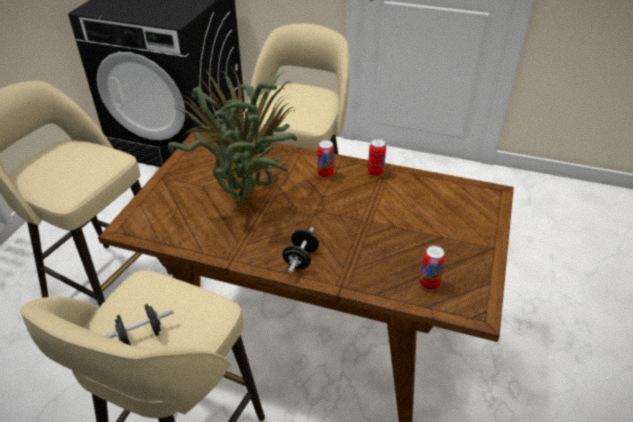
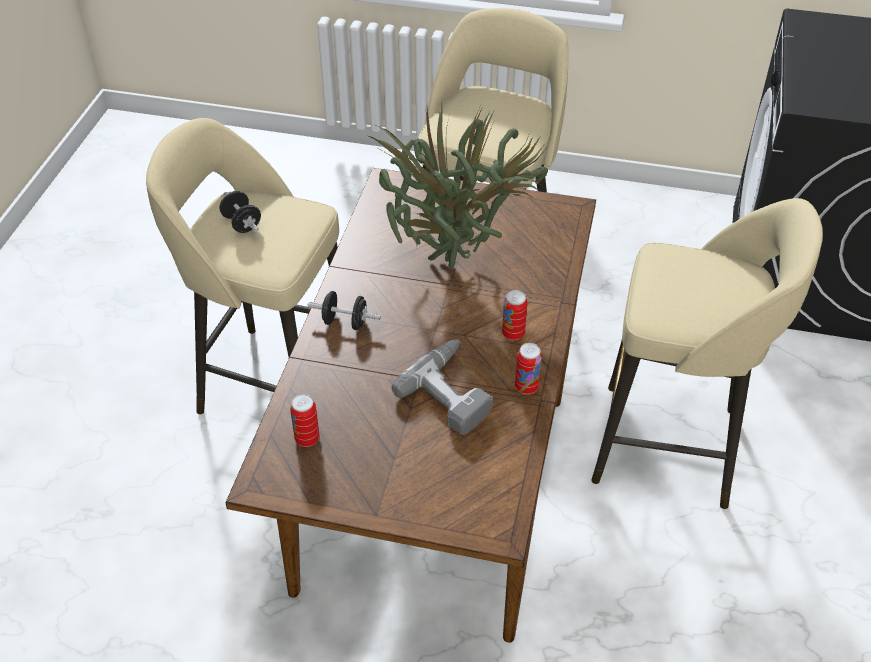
camera: 85 degrees right, 5 degrees up
none -> power drill [392,339,493,435]

